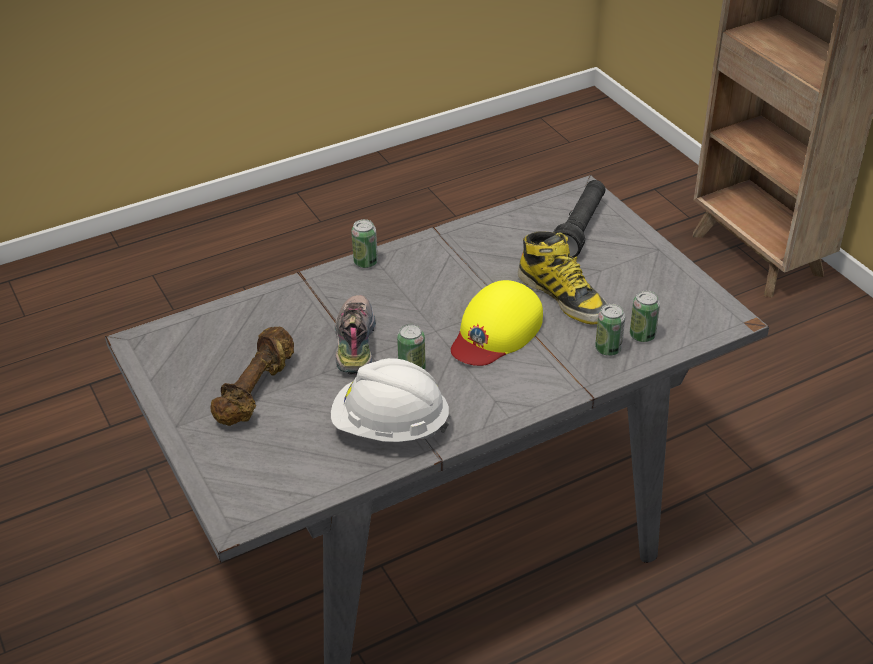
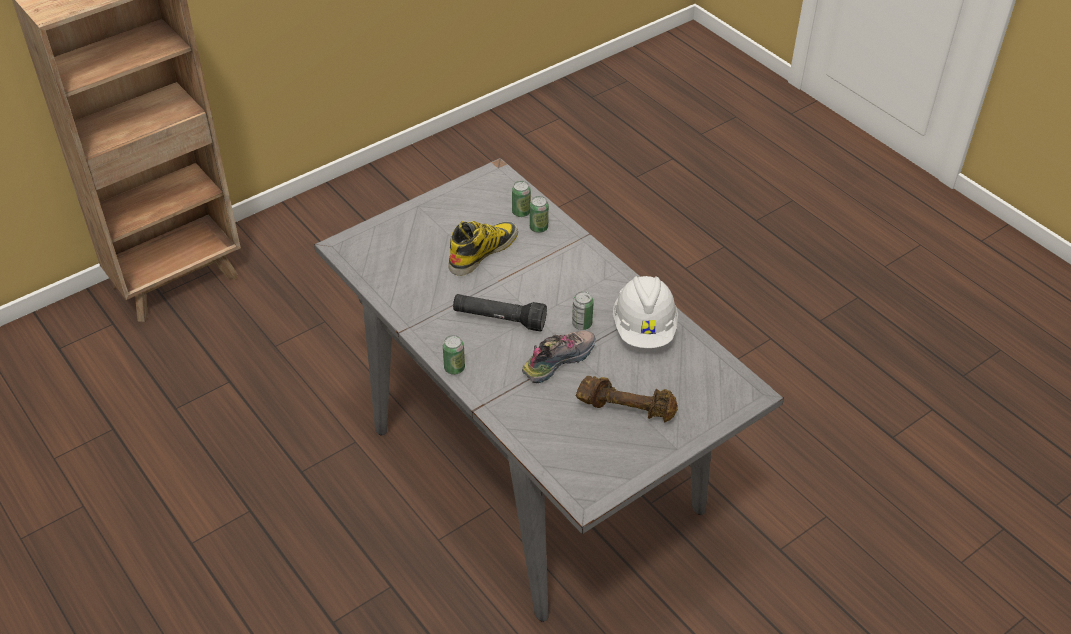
camera: 100 degrees left, 5 degrees up
shoe [335,295,376,375] -> shoe turned 150 degrees clockwise [522,331,596,383]
yellow cap [451,280,543,366] -> none
black flashlight [553,180,606,258] -> black flashlight moved to [453,294,547,332]

